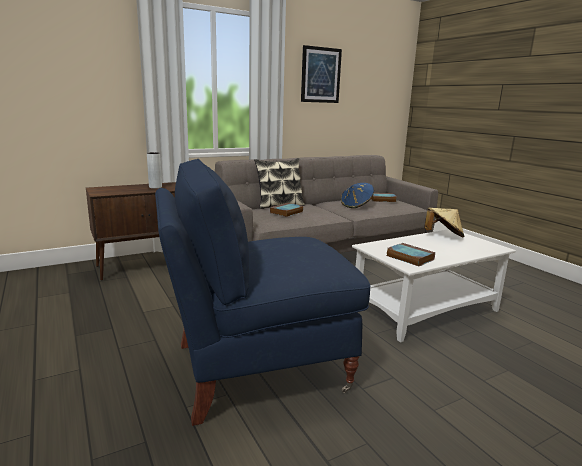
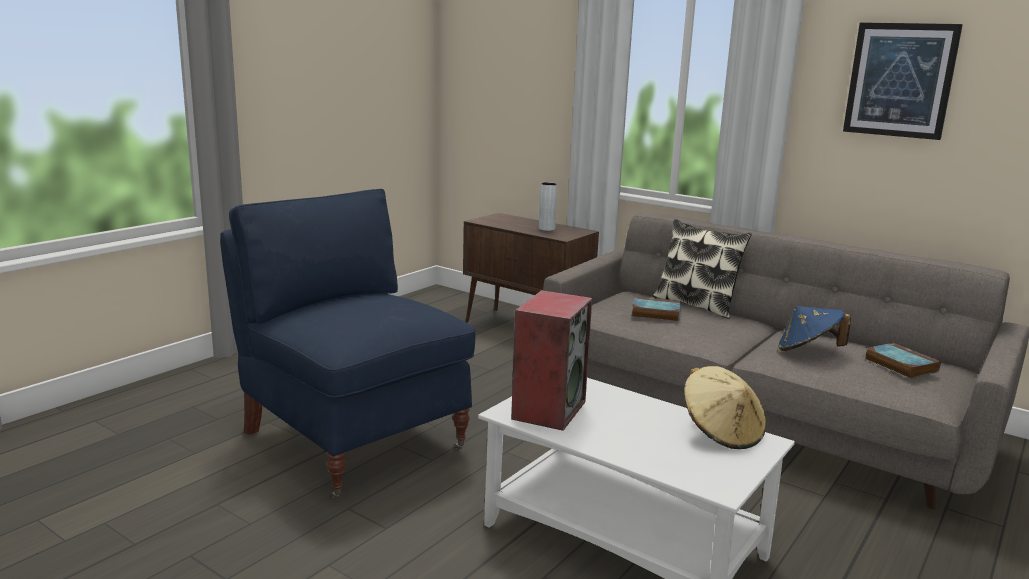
camera: 65 degrees right, 0 degrees up
book [386,243,435,266] -> speaker [511,290,592,431]

